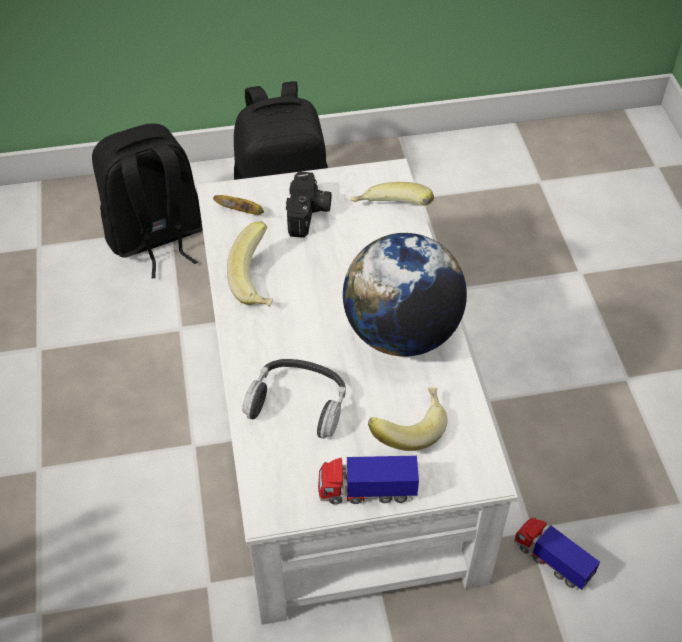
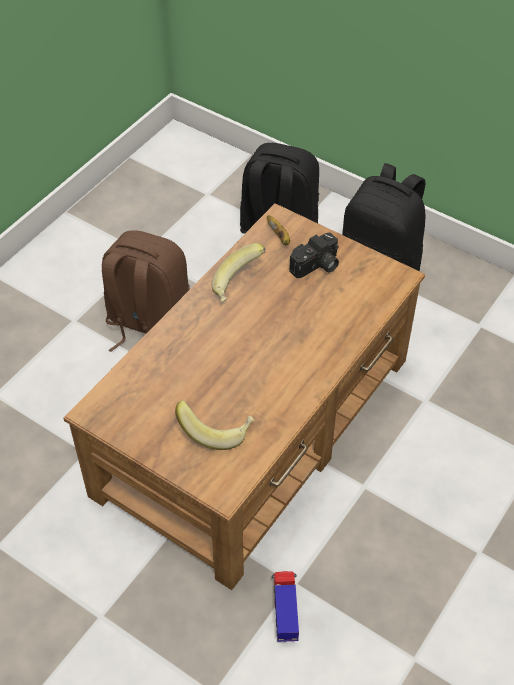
camera: 45 degrees right, 0 degrees up
white coffee table [197,158,518,625] -> brown coffee table [64,203,425,590]
headphones [242,359,346,439] -> none
toy truck [318,456,419,505] -> none
globe [343,233,467,357] -> none
banana [351,182,434,206] -> none
none -> brown backpack [102,230,190,352]

